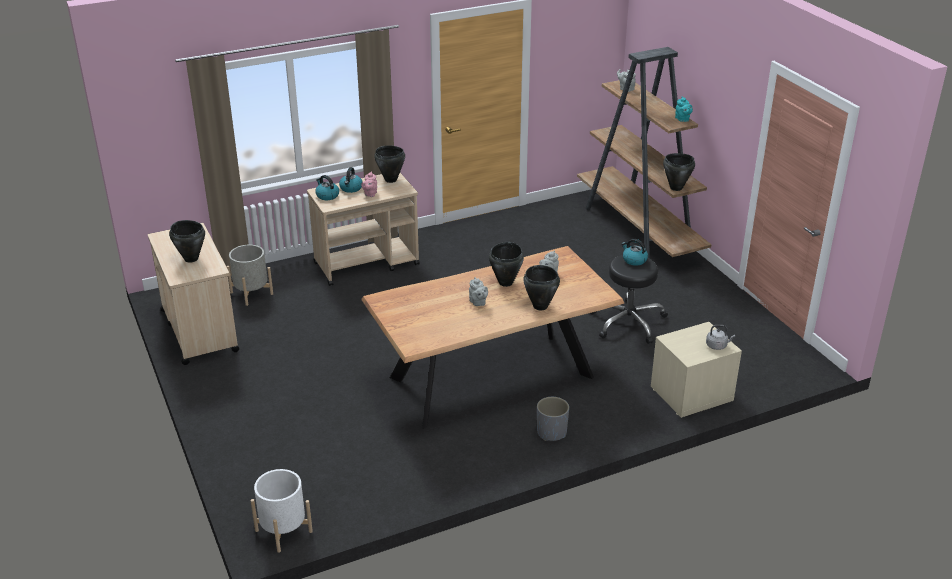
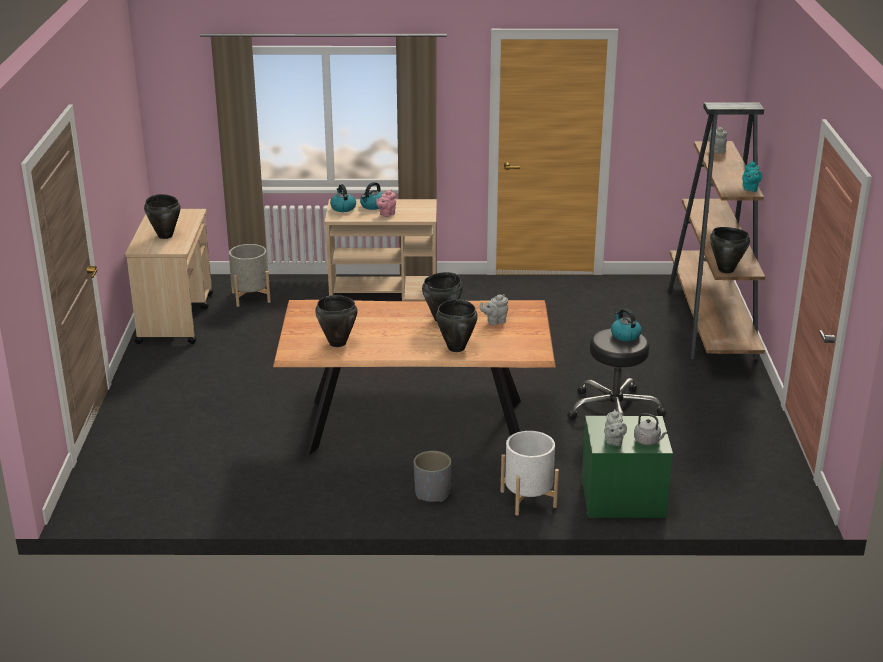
camera: 25 degrees right, 5 degrees down
white planter [250,469,313,553] -> white planter moved to [500,431,559,516]
black cooking pot [374,145,405,183] -> black cooking pot moved to [315,295,357,347]
grey teapot [469,277,488,306] -> grey teapot moved to [604,409,627,446]
beige nightstand [651,322,742,418] -> green nightstand [582,416,673,518]

